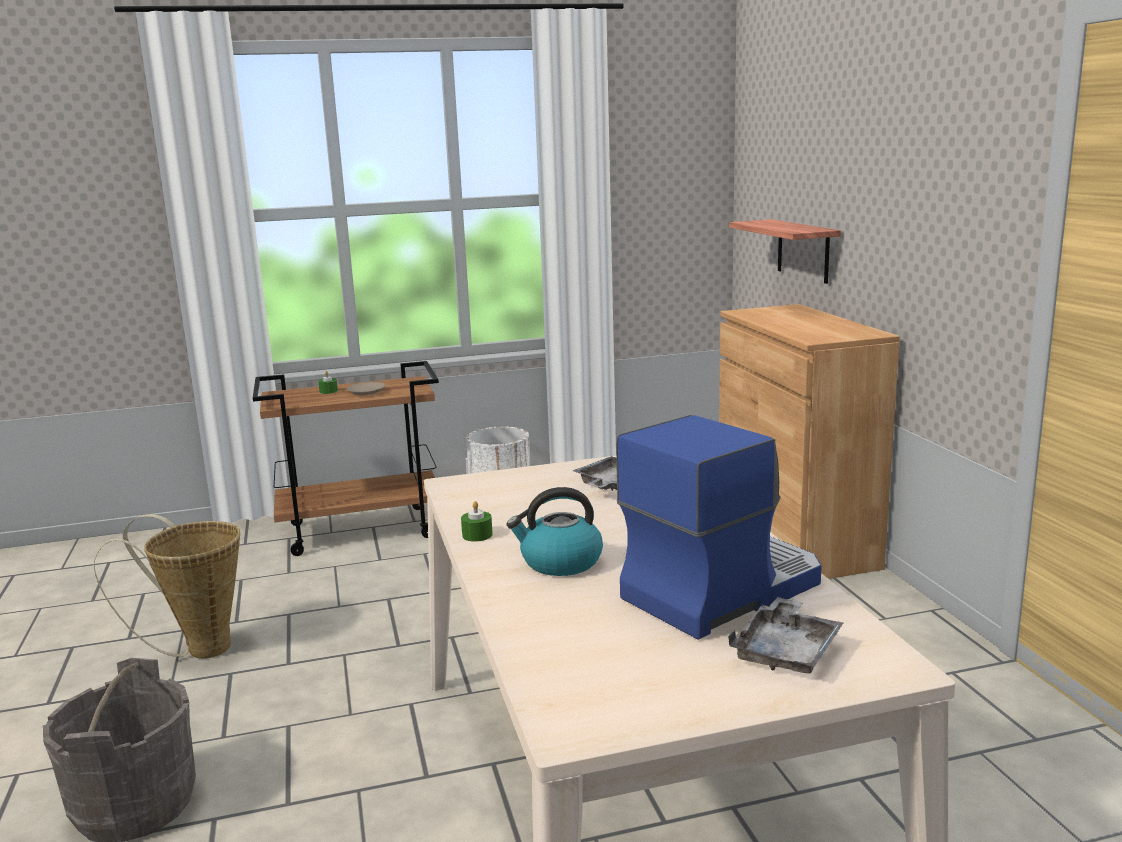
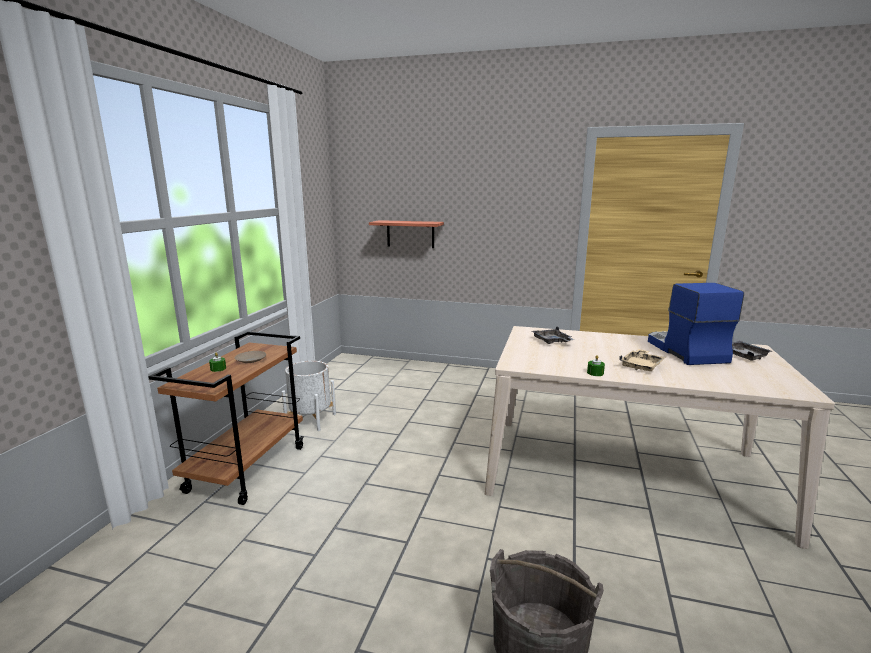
camera: 60 degrees left, 0 degrees up
basket [94,514,240,659] -> none
kettle [507,487,603,576] -> beige tray [620,349,666,371]
brown cabinet [719,304,900,579] -> none

